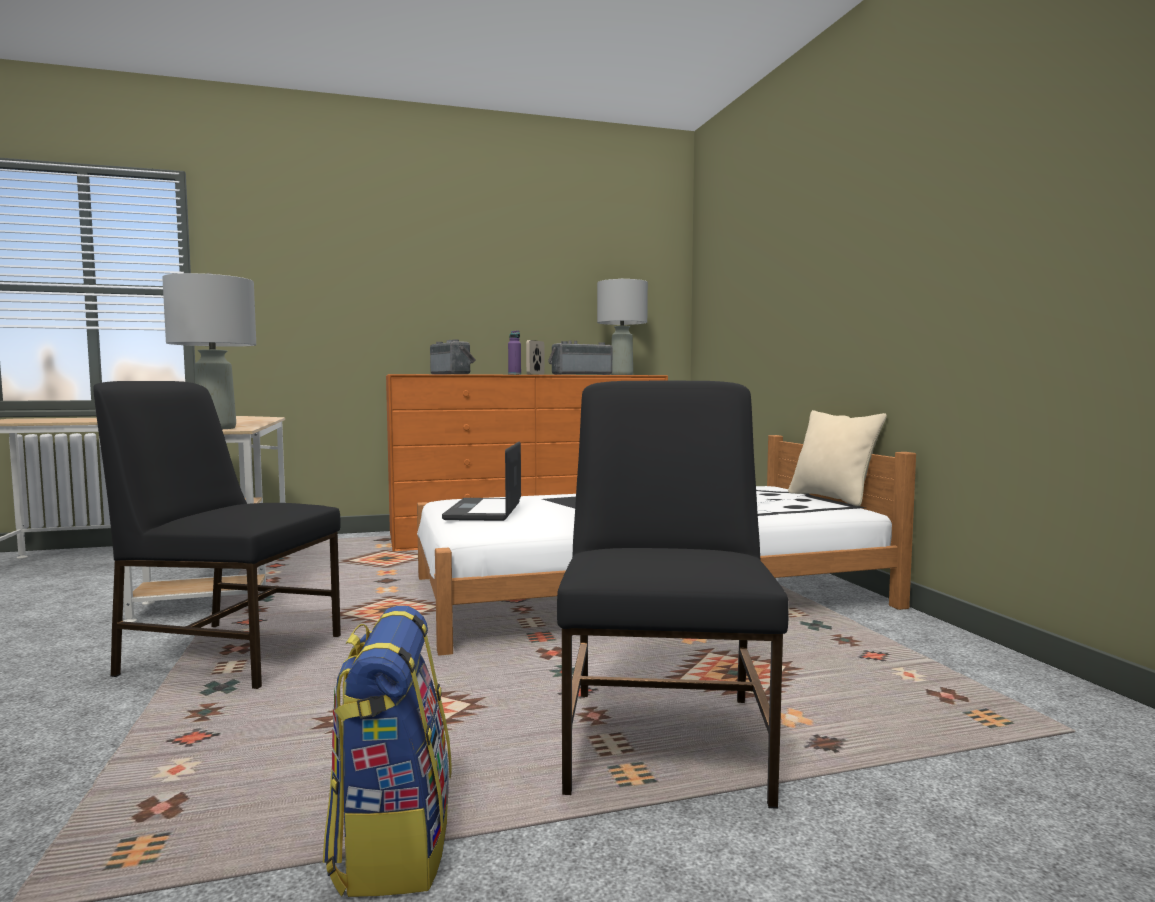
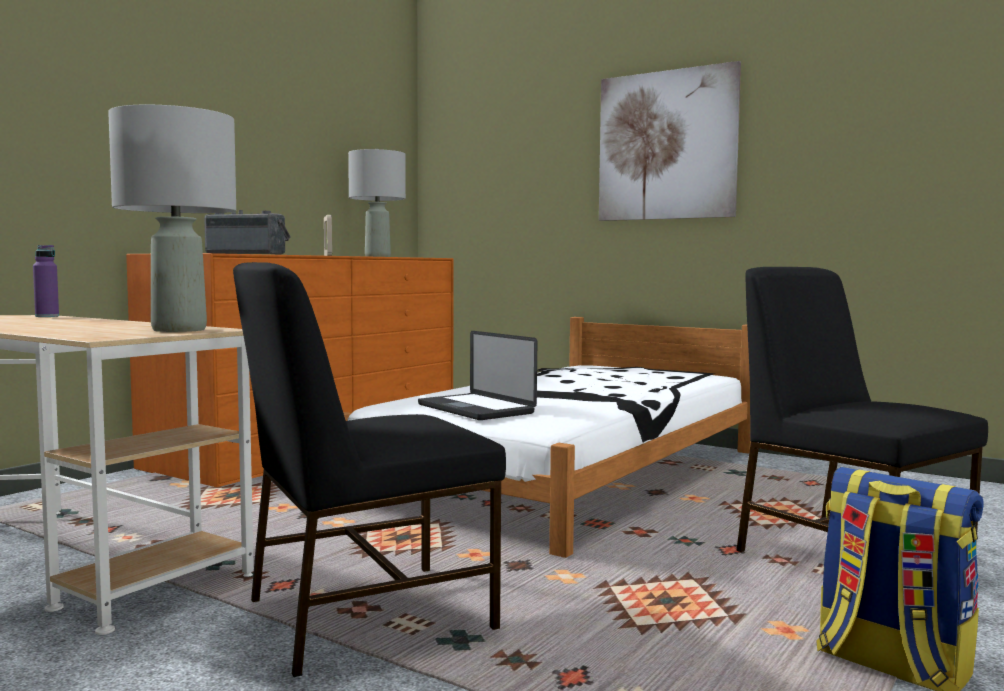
camera: 40 degrees left, 0 degrees up
purple bottle [508,331,521,375] -> purple bottle moved to [33,245,59,317]
radio [548,341,612,375] -> none
beige pillow [788,410,887,506] -> none
none -> picture [599,61,741,221]

